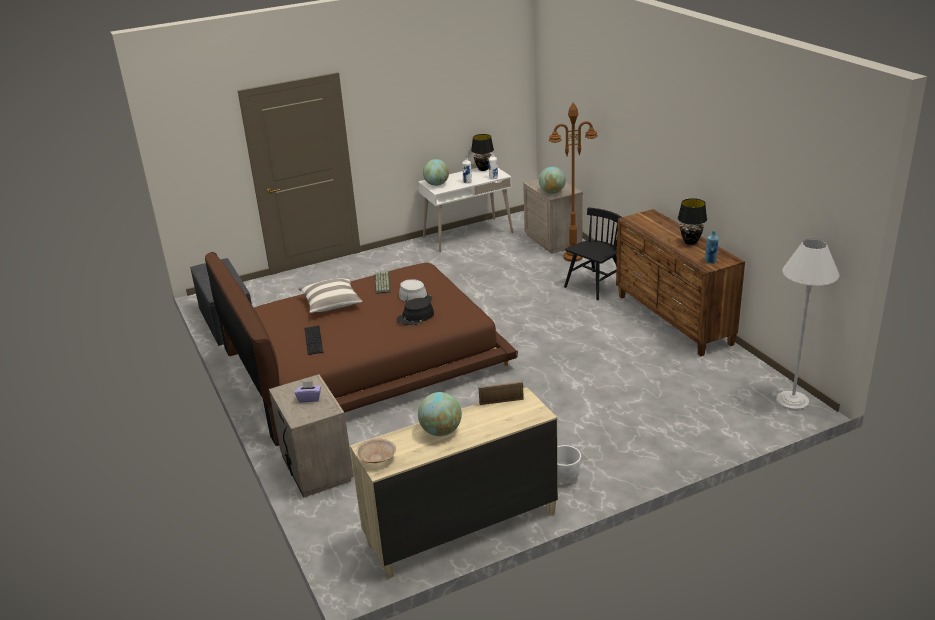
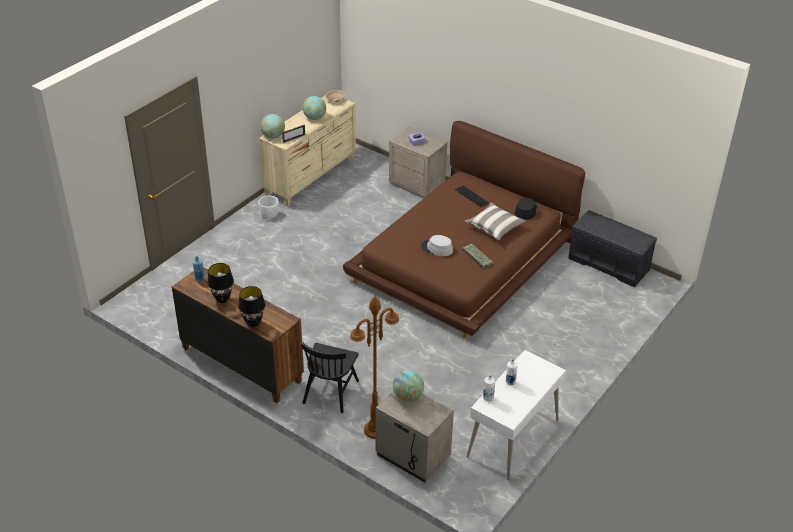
camera: 150 degrees right, 10 degrees up
black hat [396,298,434,325] -> black hat moved to [515,198,538,220]
globe [423,159,449,186] -> globe moved to [261,114,285,139]
black table lamp [471,134,494,171] -> black table lamp moved to [238,286,265,327]
white floor lamp [776,239,840,411] -> none

